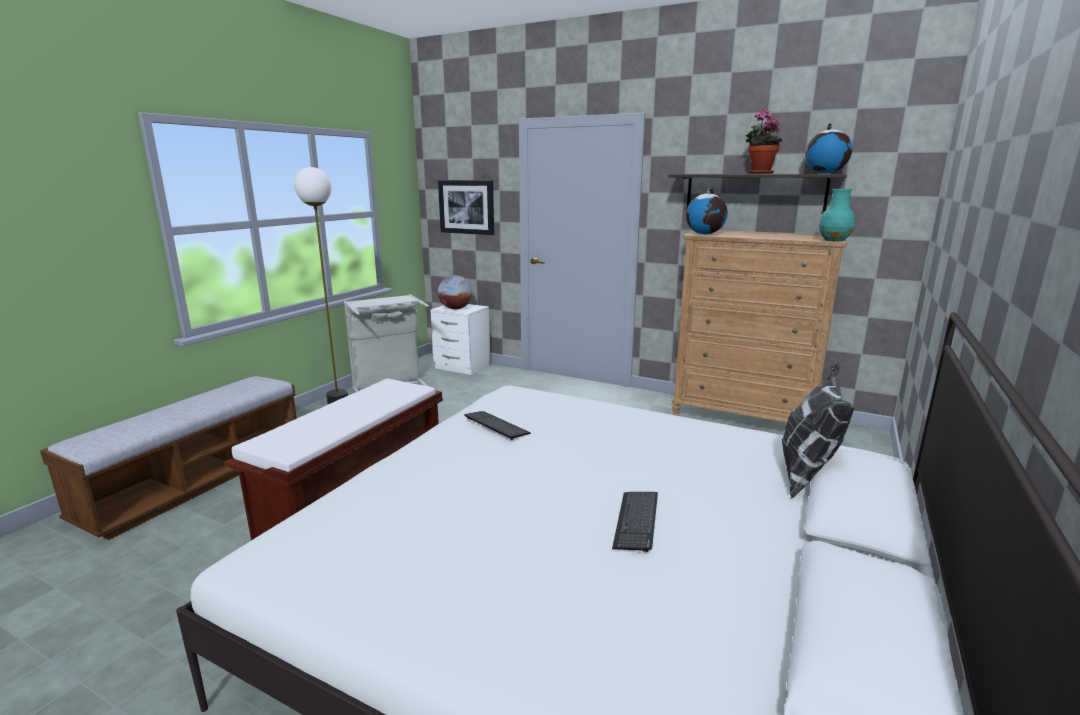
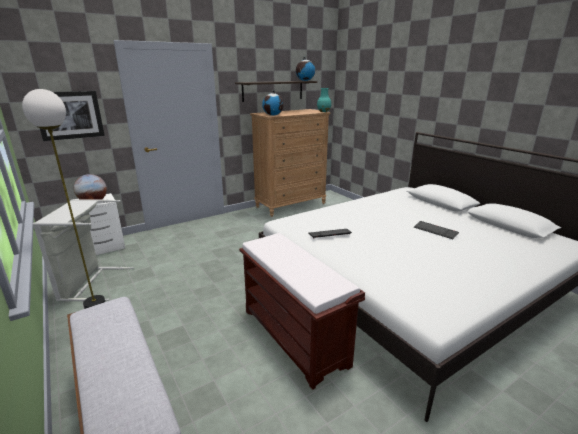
camera: 60 degrees left, 5 degrees up
potted plant [746,109,782,174] -> none
pillow [782,363,854,498] -> none

